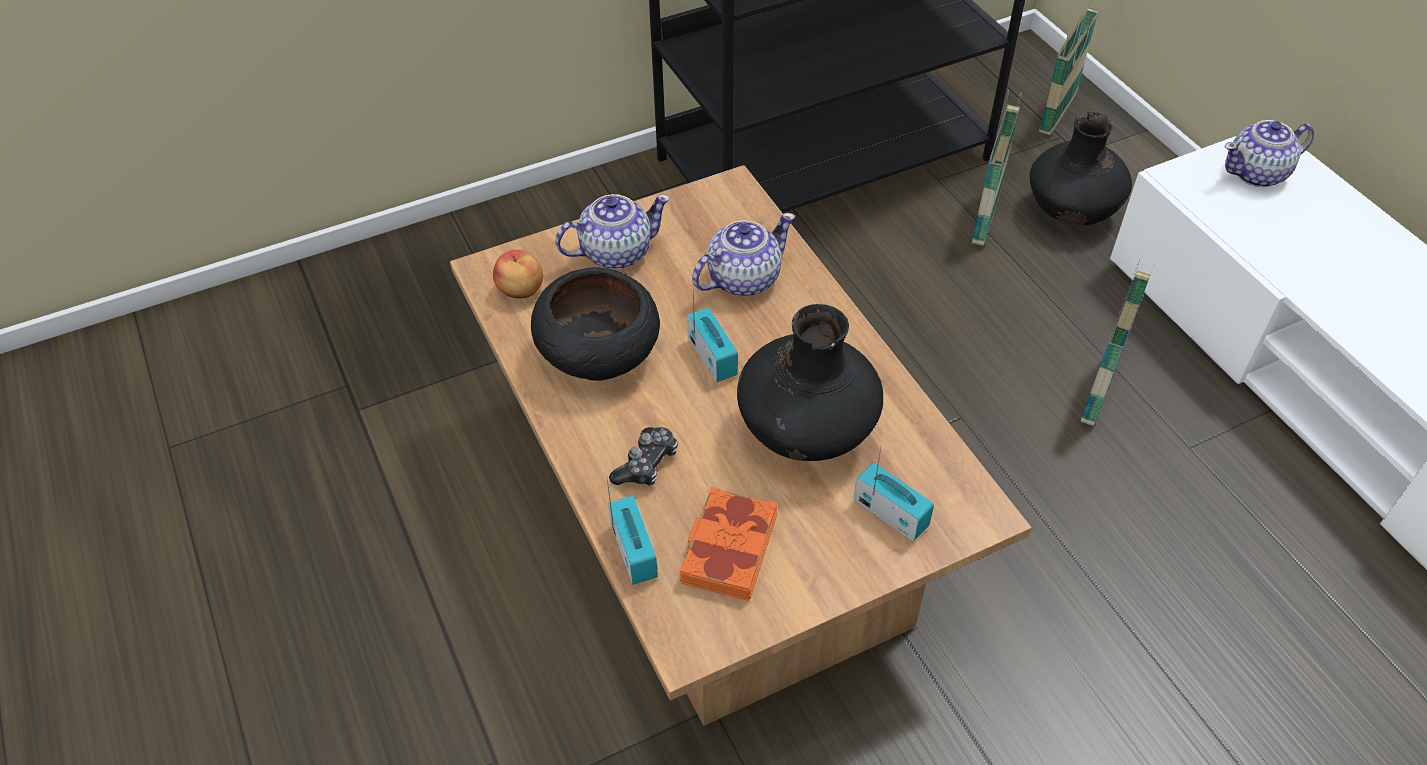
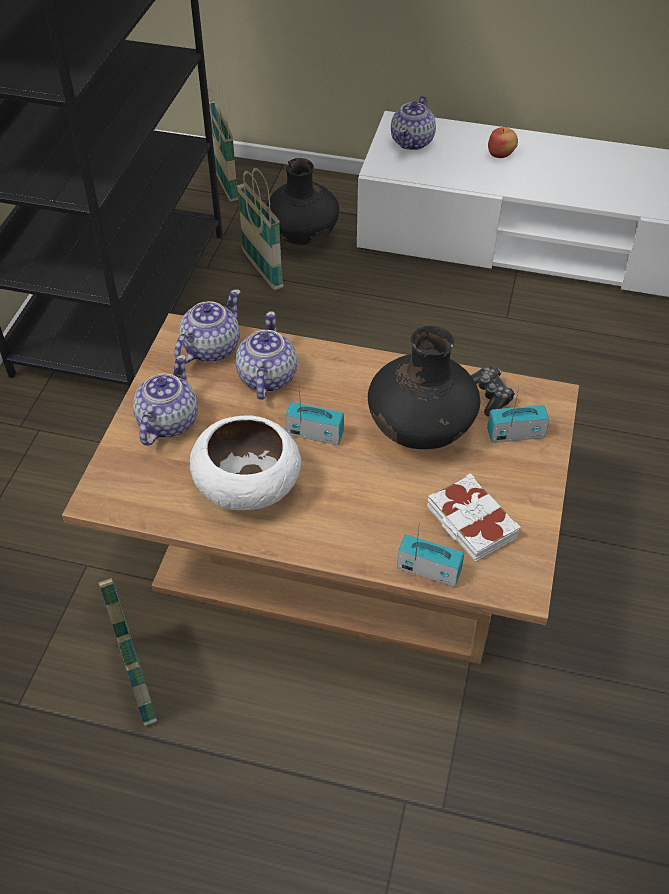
camera: 50 degrees left, 0 degrees up
apple [493,250,543,299] -> apple moved to [488,127,518,158]
black bowl [531,267,660,381] -> white bowl [190,415,301,510]
game controller [609,427,678,486] -> game controller moved to [471,366,515,417]
orange book [680,487,778,601] -> white book [427,473,521,562]
basket [1080,260,1151,426] -> basket moved to [98,578,157,726]
none -> teapot [174,289,241,363]

